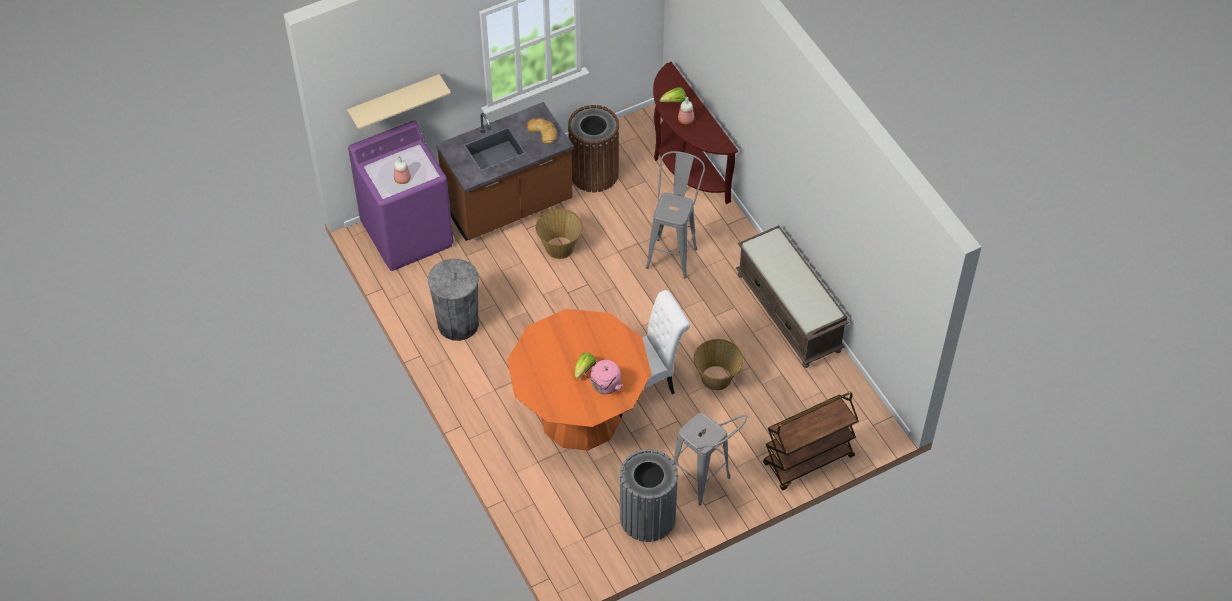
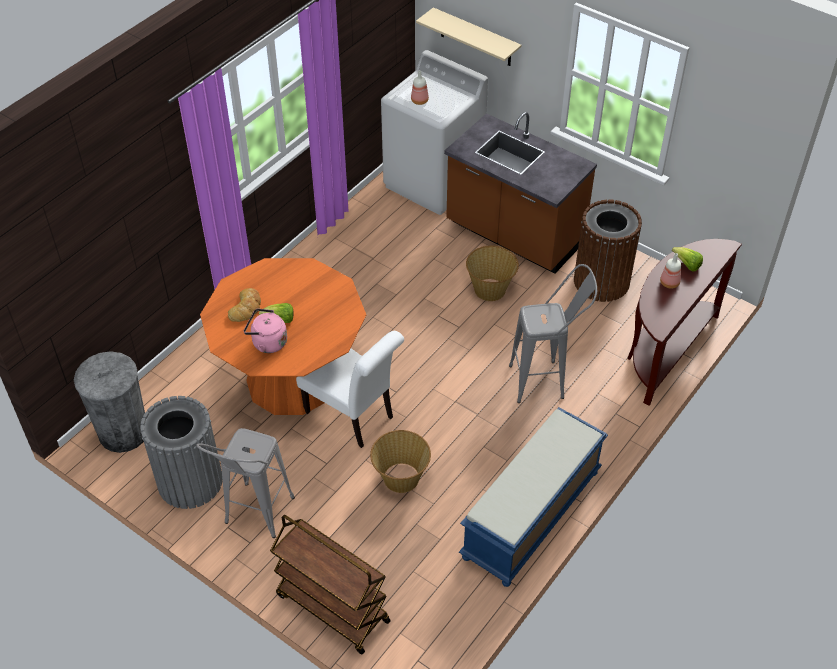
camera: 65 degrees right, 5 degrees down
purple washing machine [348,120,454,271] -> white washing machine [381,50,488,215]
grey trash can [428,258,479,341] -> grey trash can moved to [74,351,145,453]
bread [527,118,557,144] -> bread moved to [228,288,261,322]
brown bench [736,225,849,368] -> blue bench [459,407,608,587]

